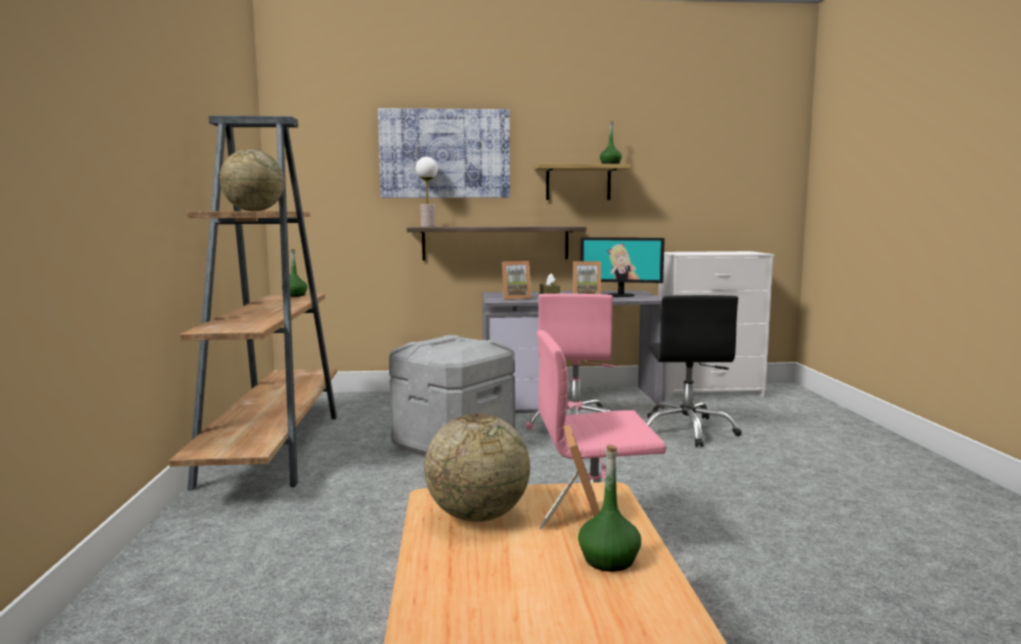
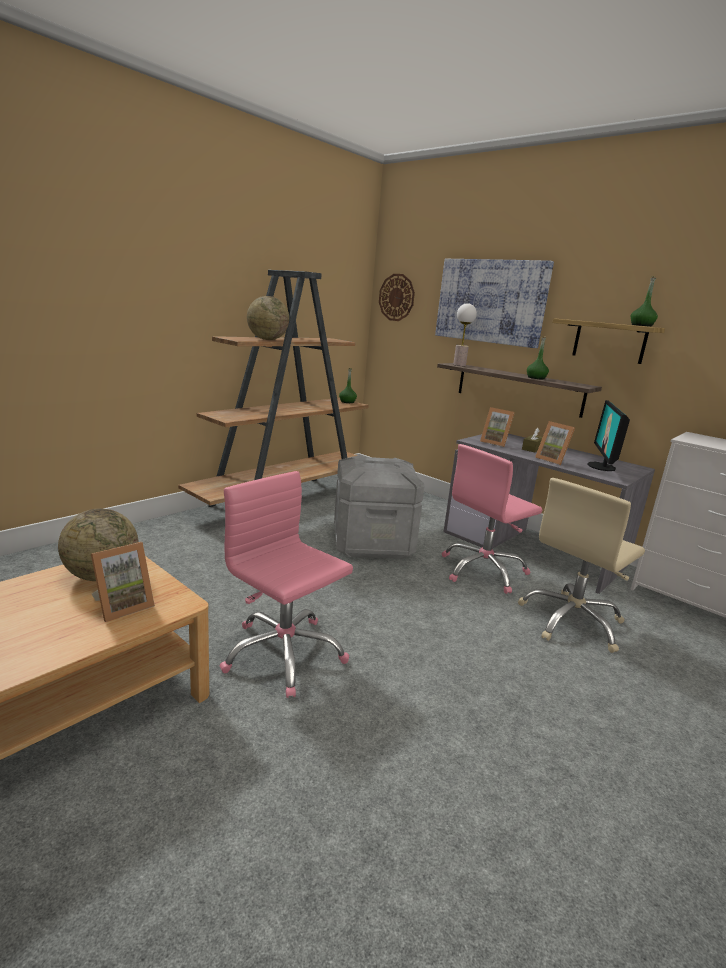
camera: 45 degrees right, 10 degrees up
green bottle [578,444,641,572] -> green bottle moved to [527,336,549,379]
monitor [580,237,665,297] -> monitor turned 45 degrees clockwise [587,400,630,471]
black office chair [646,295,742,447] -> beige office chair [518,478,645,653]
none -> wall clock [379,274,415,321]

